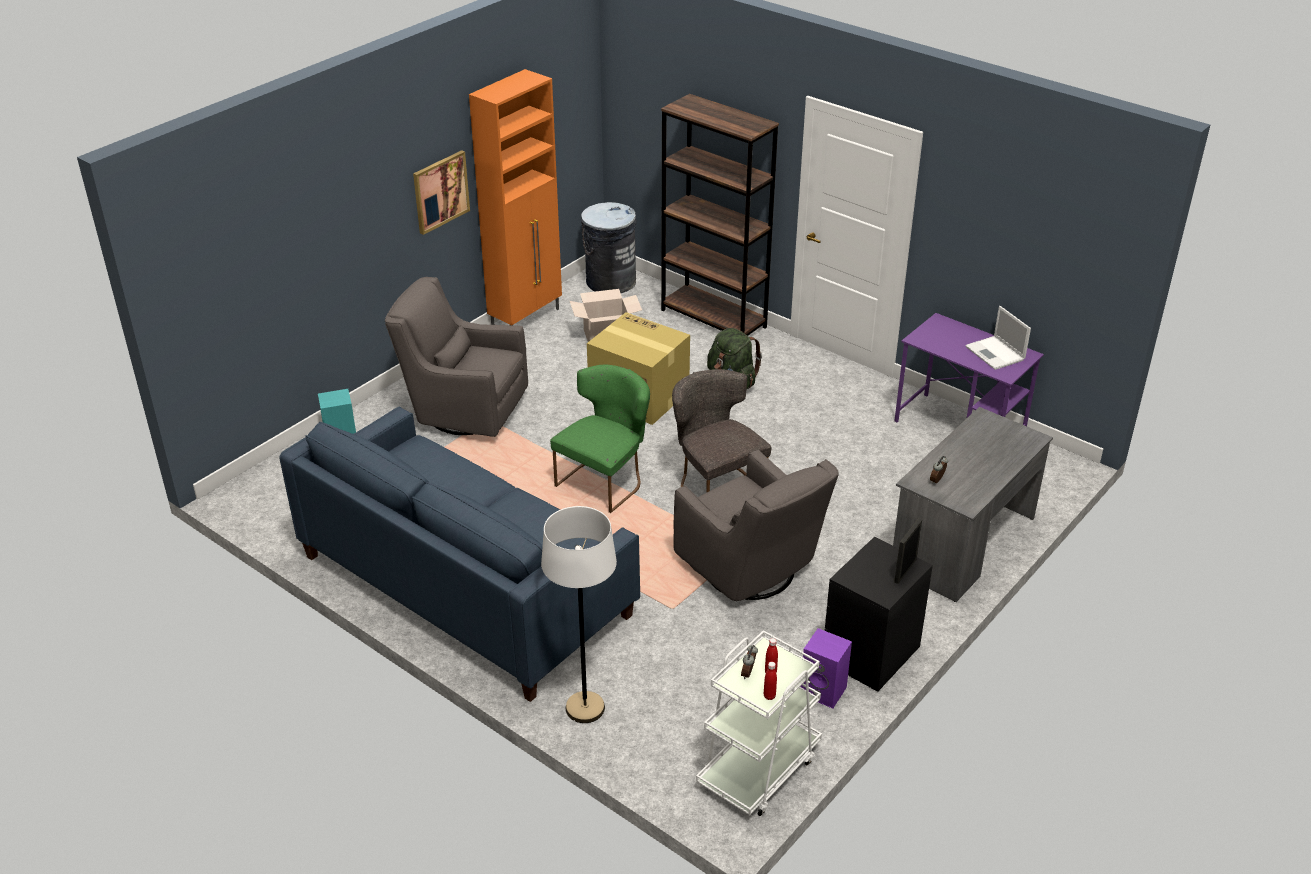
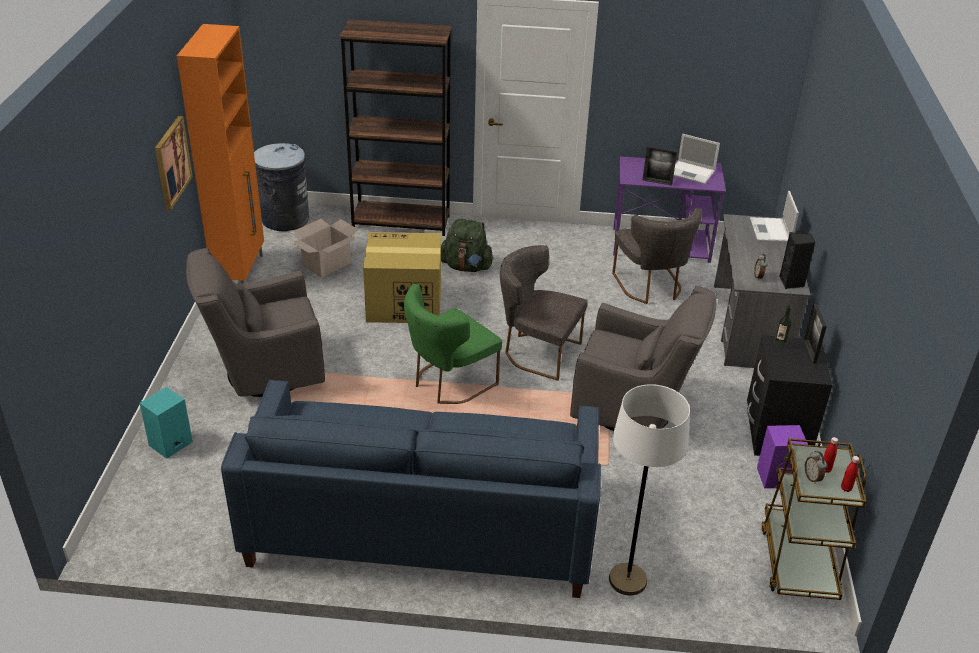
camera: 35 degrees left, 0 degrees up
green chair [550,365,650,513] -> green chair turned 135 degrees counterclockwise [404,284,502,404]
white cart [696,630,822,816] -> brown cart [761,438,866,600]
none -> grey chair [612,208,702,304]
none -> picture frame [643,146,677,185]
none -> laptop [750,191,799,242]
none -> bottle [774,306,792,348]
none -> black speaker [779,232,816,289]

